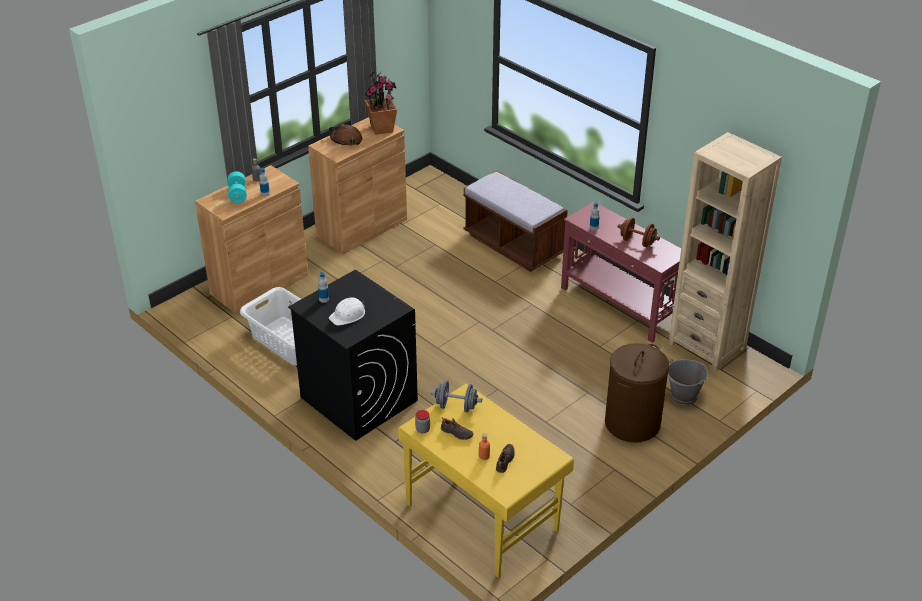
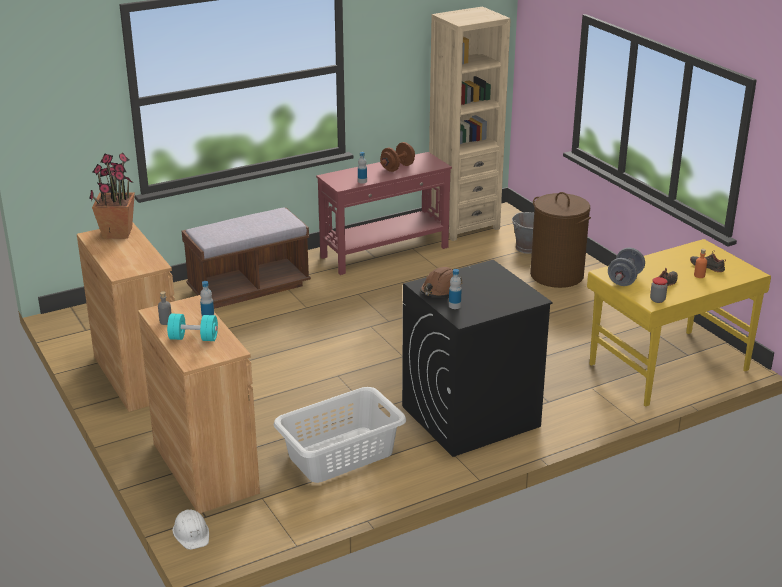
camera: 75 degrees left, 10 degrees down
brown hard hat [329,124,363,146] -> brown hard hat moved to [420,267,463,297]
white hard hat [329,297,365,326] -> white hard hat moved to [173,509,209,550]

